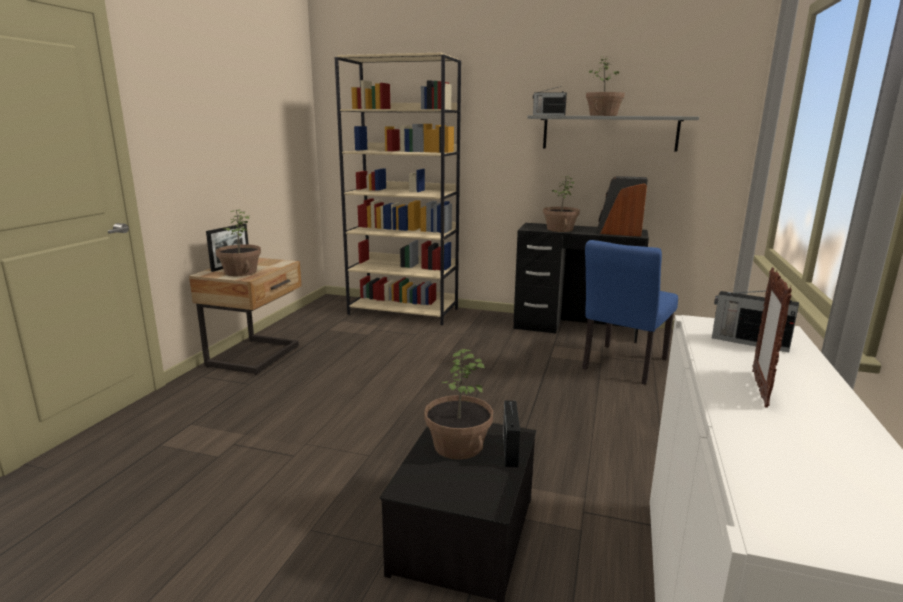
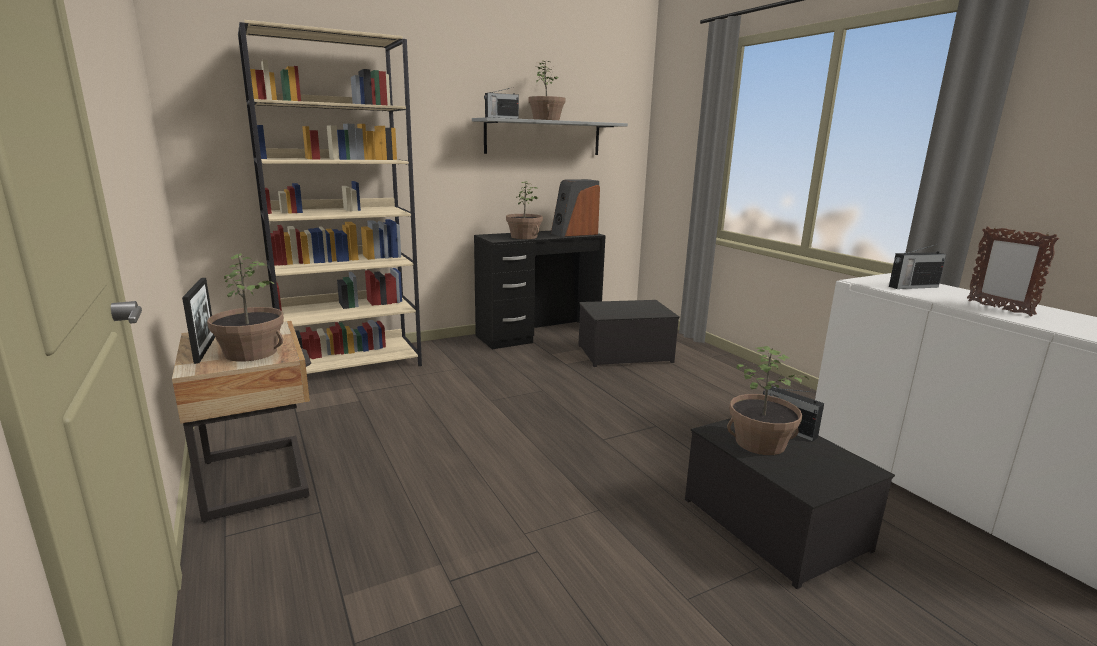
camera: 45 degrees left, 0 degrees up
blue chair [582,240,678,385] -> storage box [578,300,680,367]

